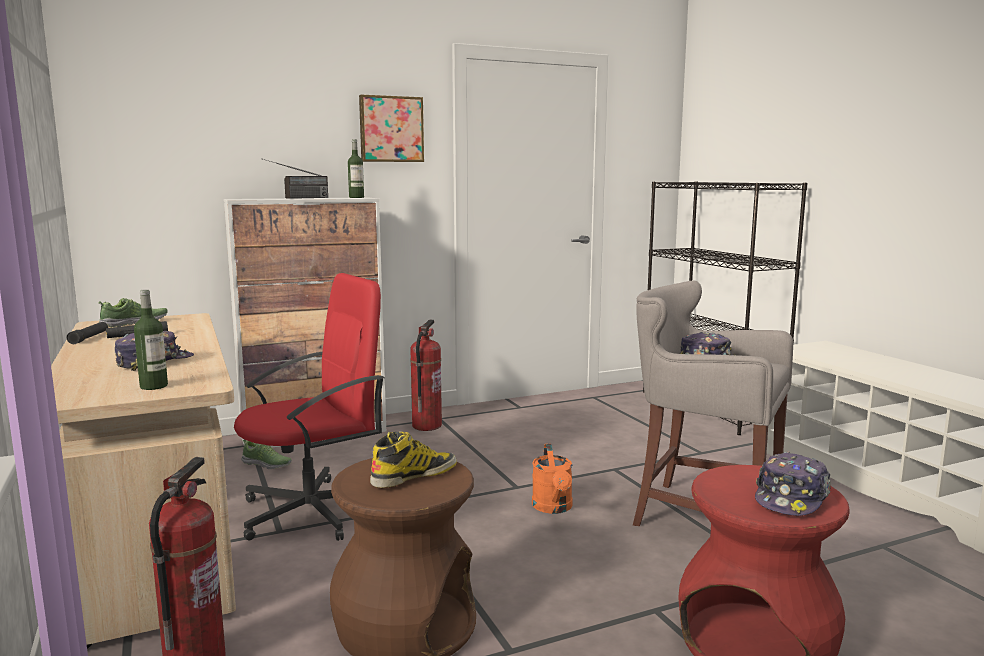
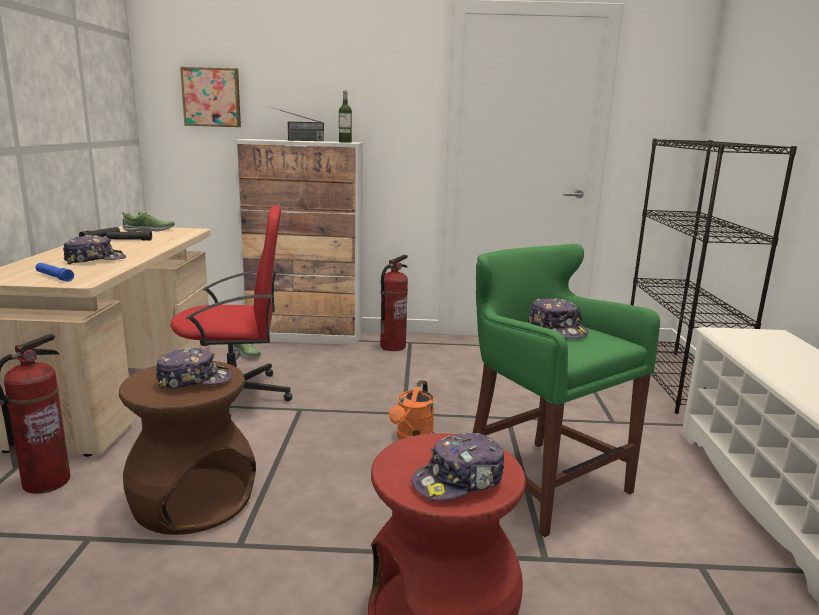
camera: 25 degrees right, 5 degrees up
bottle [134,289,168,390] -> blue flashlight [36,263,74,282]
picture [359,95,424,162] -> picture moved to [180,67,241,127]
boot [370,431,457,488] -> cap [156,348,232,389]
grey stool [633,281,793,526] -> green stool [473,244,660,537]

